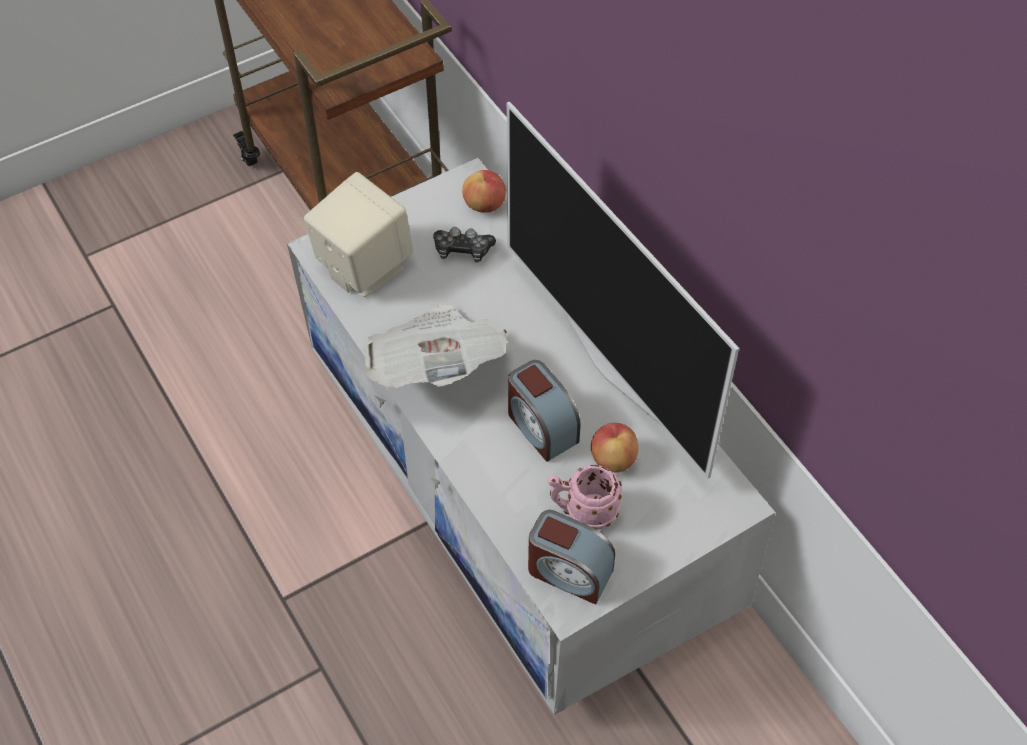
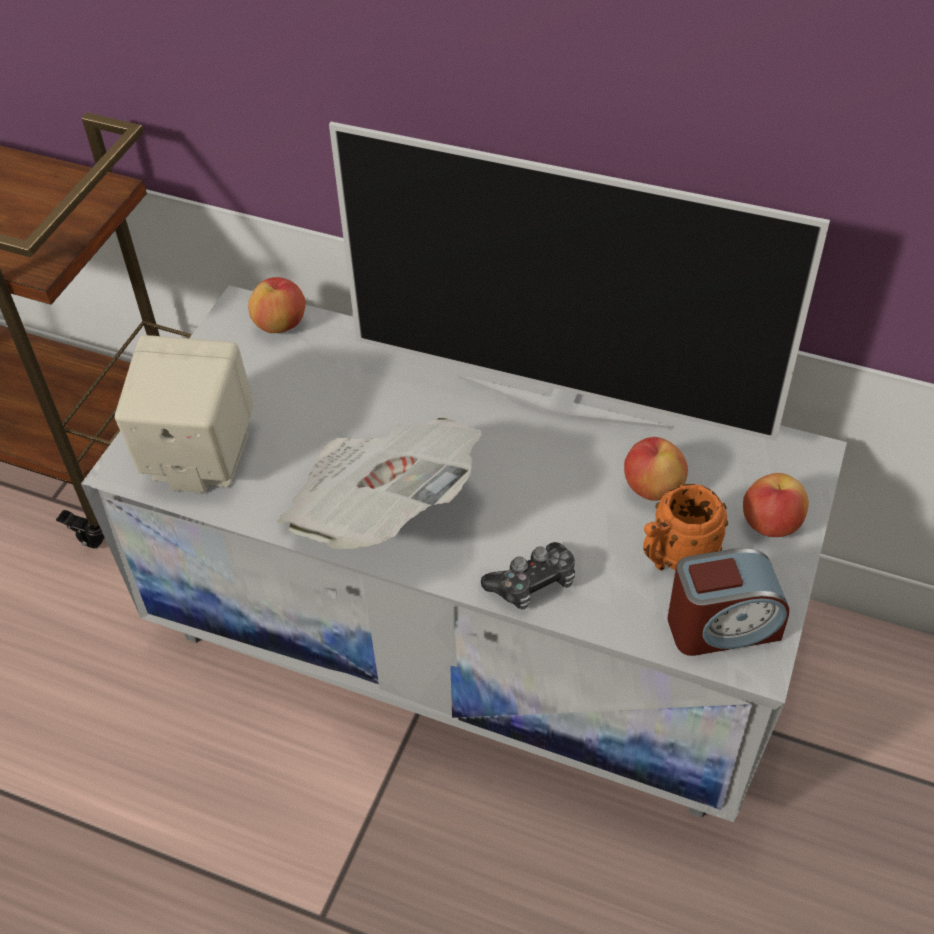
camera: 35 degrees left, 5 degrees down
game controller [433,227,496,262] -> game controller moved to [481,542,575,610]
alarm clock [508,360,581,462] -> none
pink mug [548,465,622,530] -> orange mug [643,484,728,571]
none -> apple [743,473,809,537]

